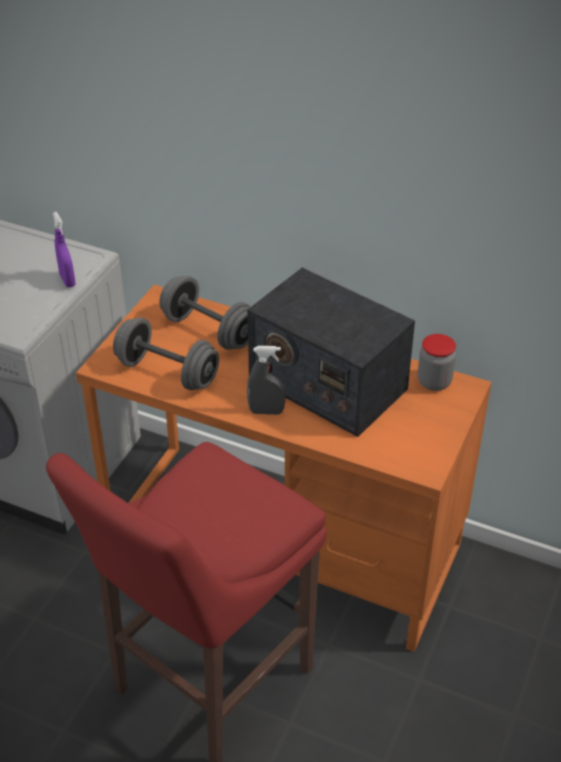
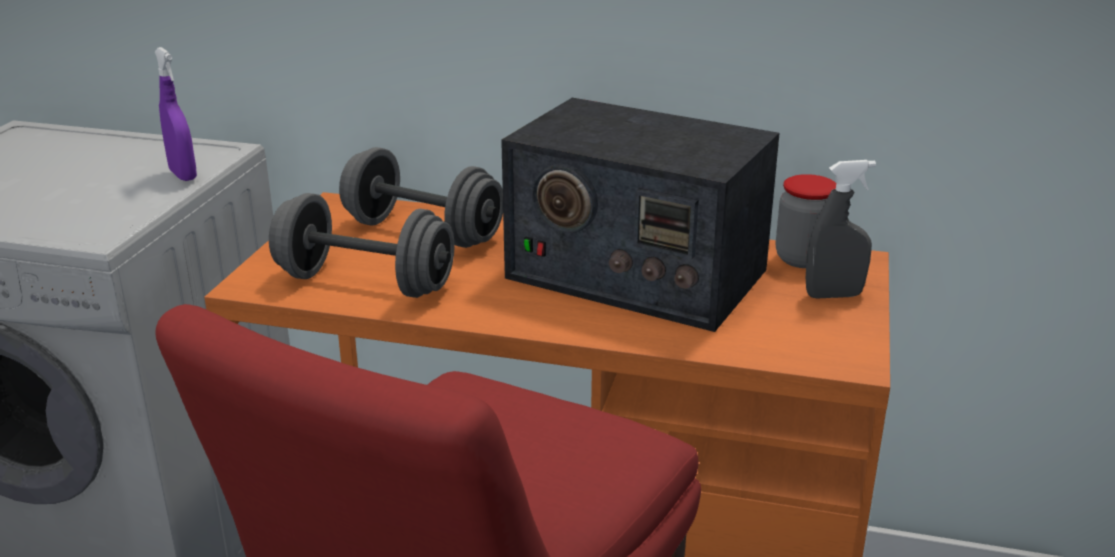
camera: 10 degrees left, 15 degrees down
grey spray bottle [247,346,286,415] -> grey spray bottle moved to [806,160,876,298]

